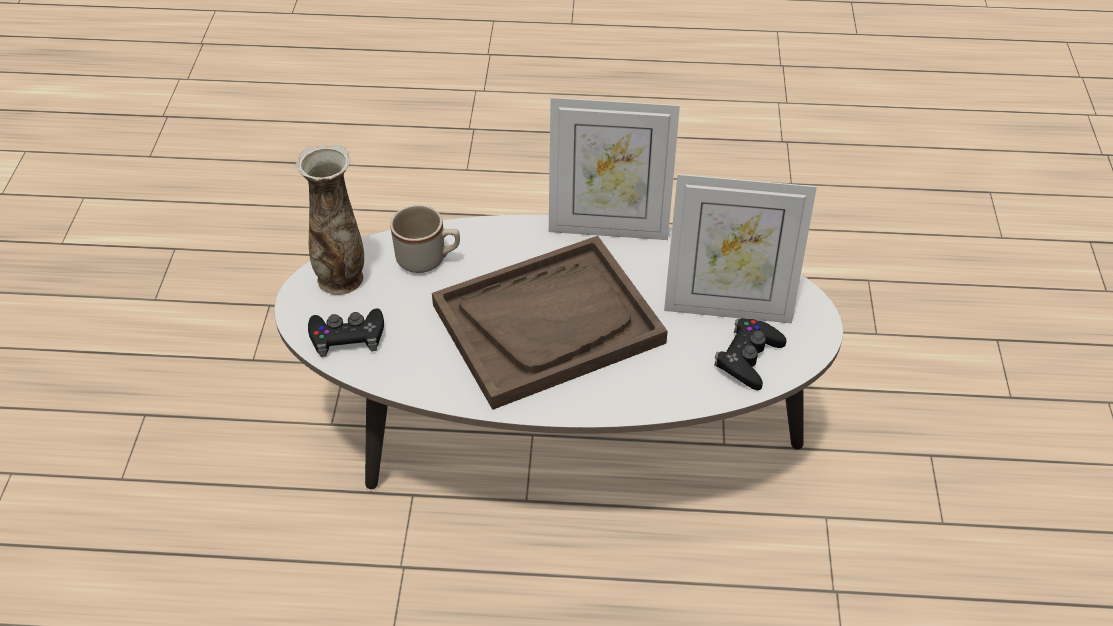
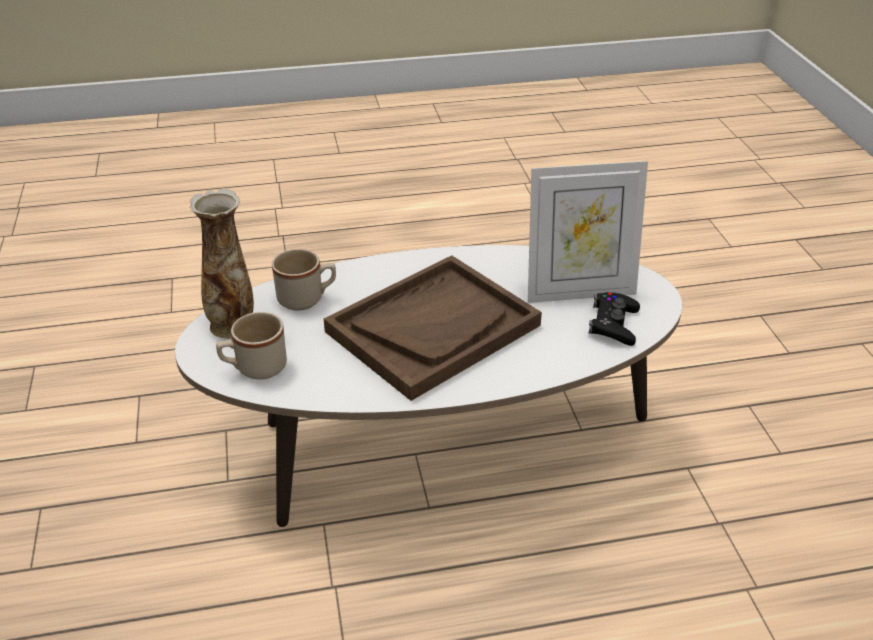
camera: 15 degrees left, 10 degrees down
black game controller [308,308,384,357] -> beige mug [216,312,287,380]
picture frame [549,97,680,240] -> none

